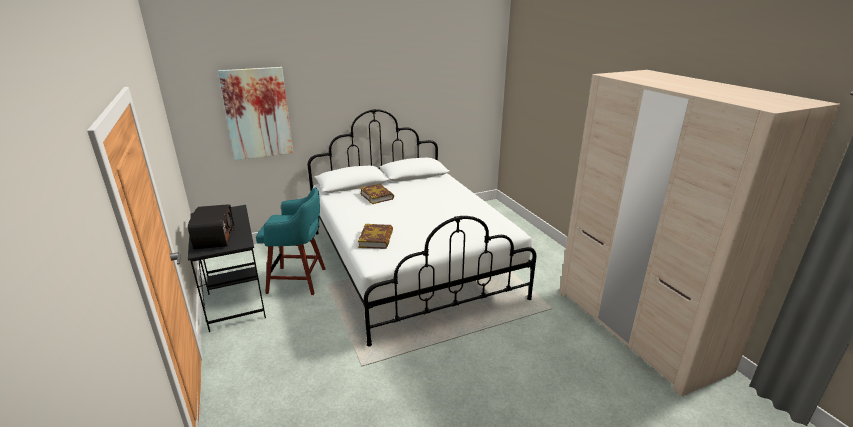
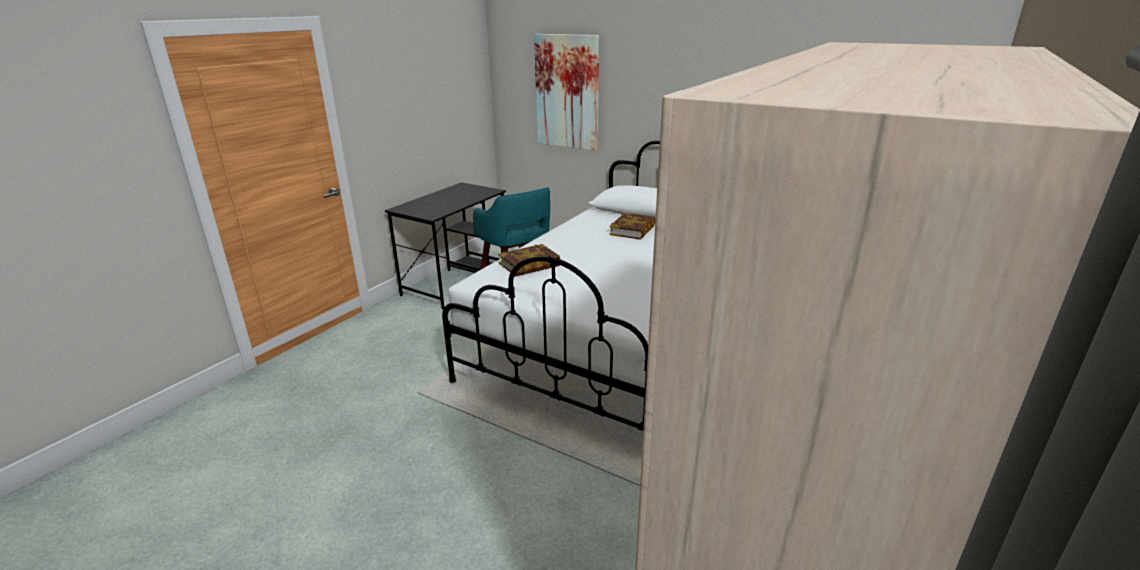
camera: 55 degrees right, 0 degrees up
radio [188,204,235,249] -> none

